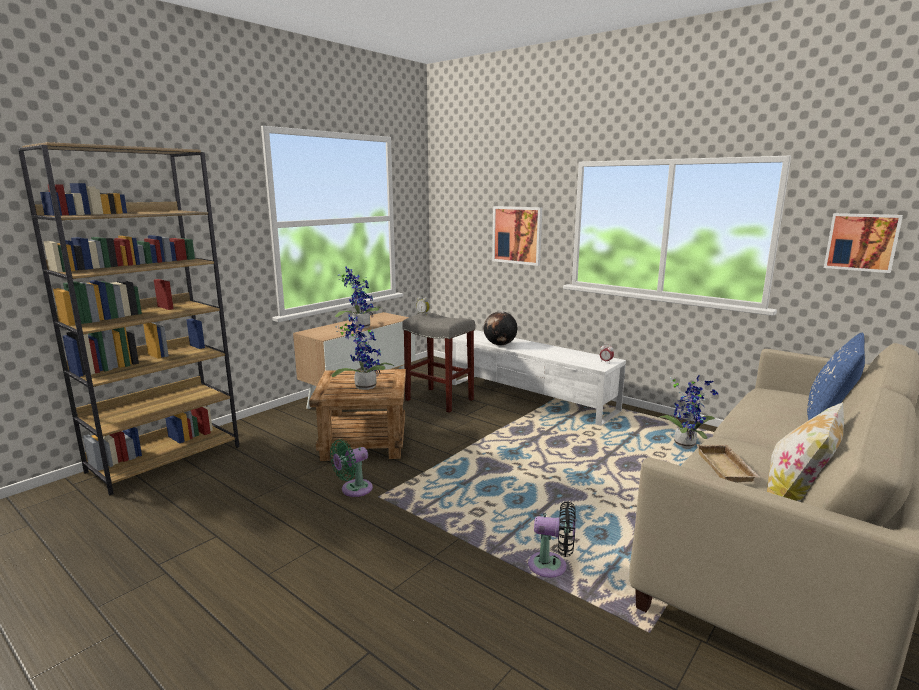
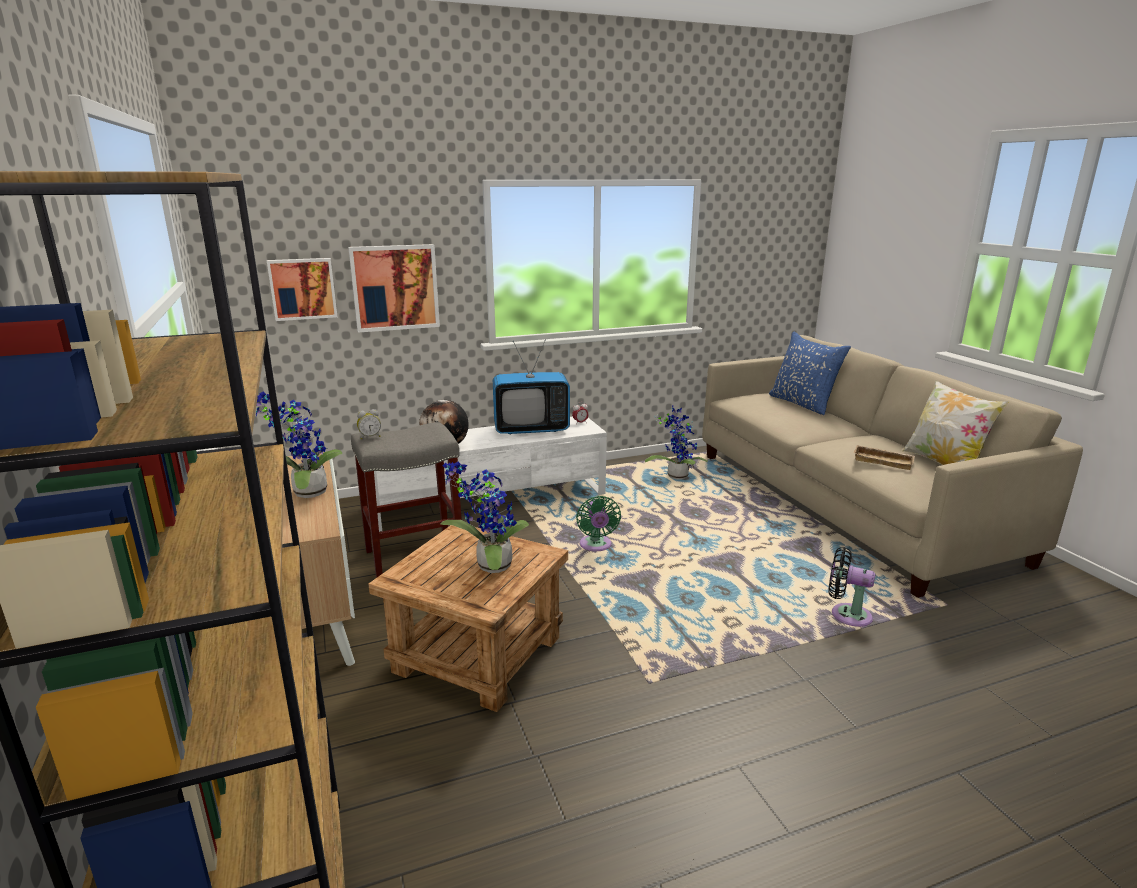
camera: 60 degrees left, 5 degrees up
green fan [330,439,373,497] -> green fan moved to [576,496,621,551]
black fan [528,501,576,578] -> black fan turned 105 degrees counterclockwise [829,547,875,627]
picture [824,213,903,273] -> picture moved to [267,258,338,321]
none -> television [493,341,570,435]

